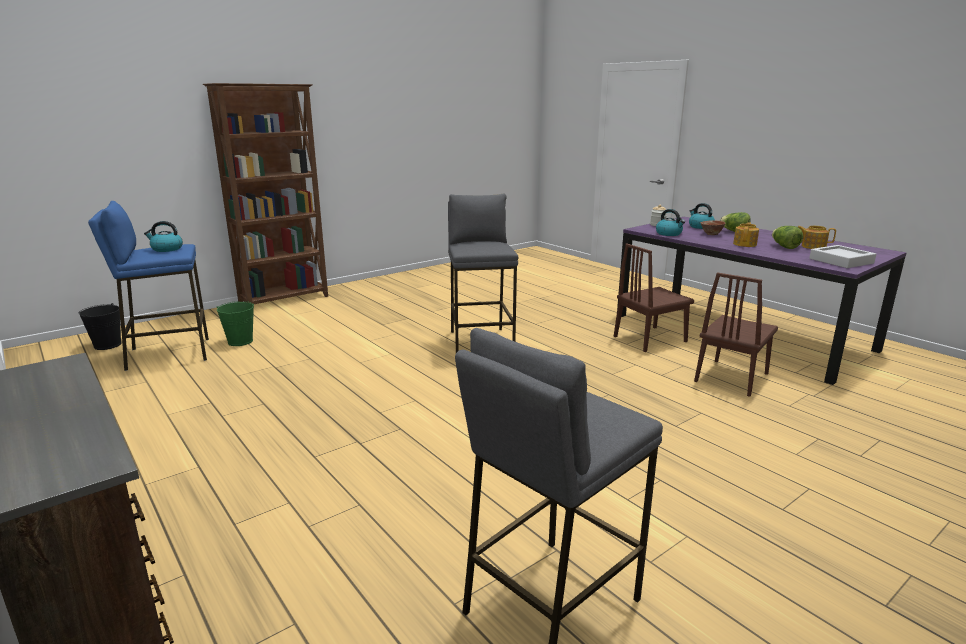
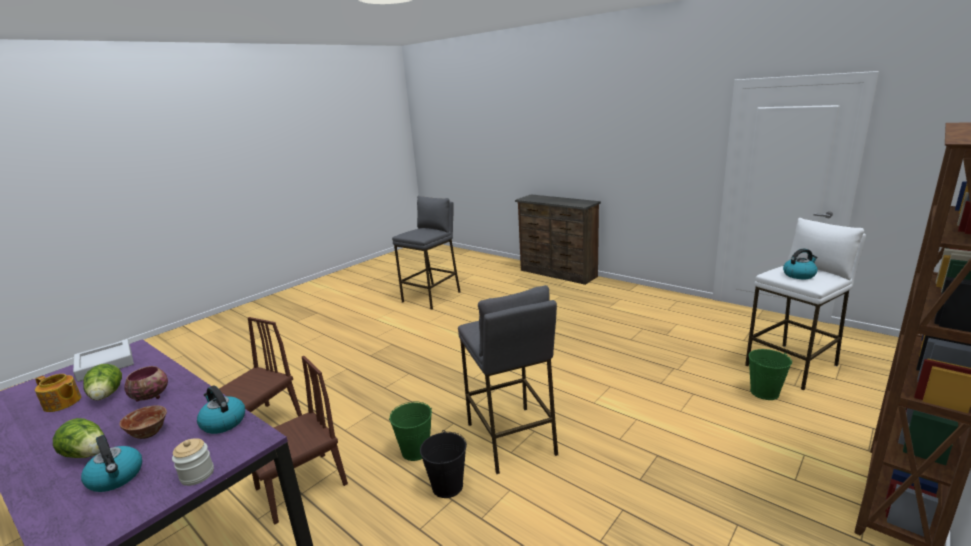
camera: 170 degrees right, 0 degrees up
black bucket [79,303,121,350] -> black bucket moved to [420,430,467,498]
blue stool [88,201,209,371] -> white stool [745,218,866,391]
teapot [733,222,759,247] -> bowl [125,366,168,402]
none -> green bucket [389,401,432,461]

